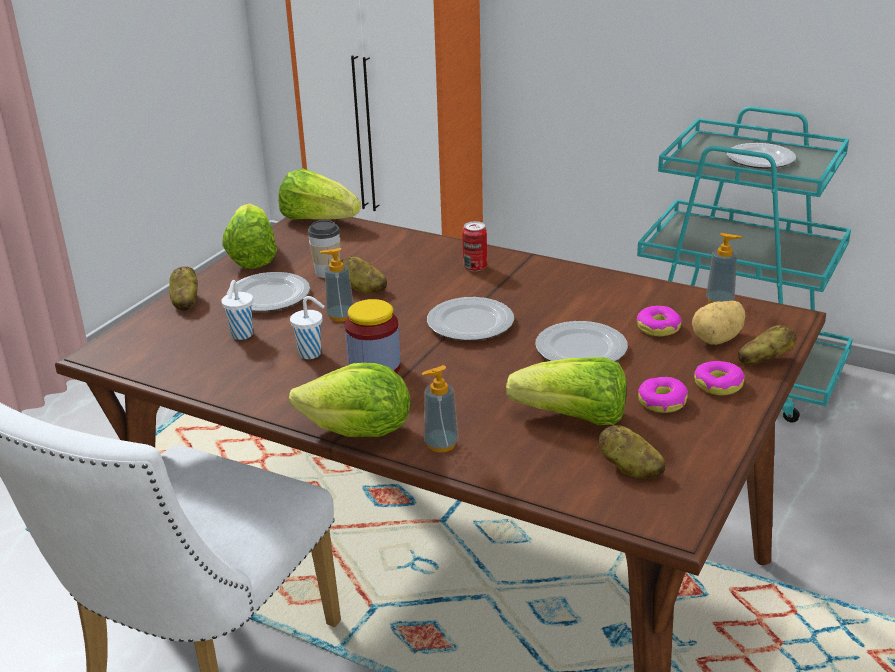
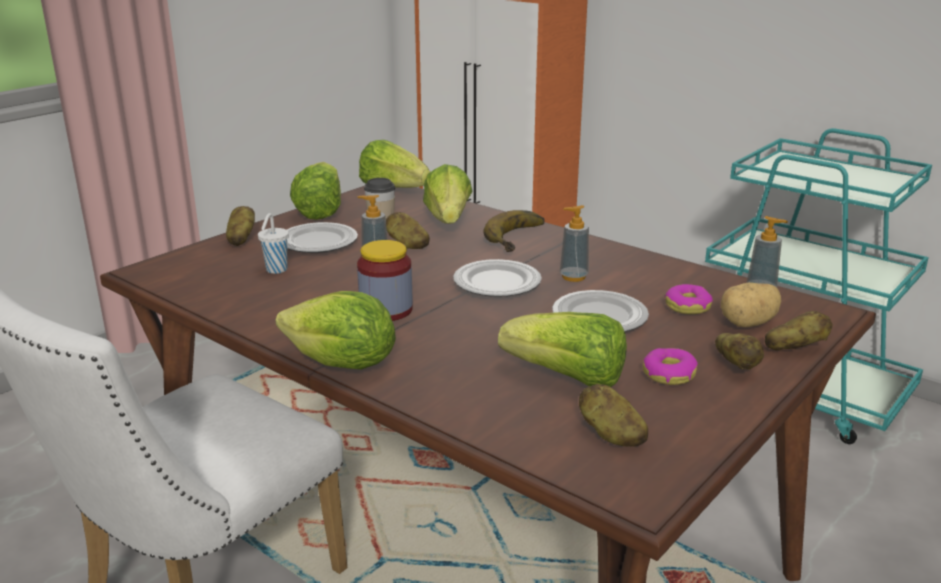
camera: 10 degrees right, 5 degrees down
white cup [290,296,325,359] -> none
soap dispenser [421,365,458,452] -> soap dispenser moved to [560,205,589,282]
can [462,221,487,271] -> banana [484,210,544,252]
donut [694,361,745,395] -> potato [715,333,764,370]
plate [727,143,796,169] -> none
none -> lettuce [423,164,472,224]

